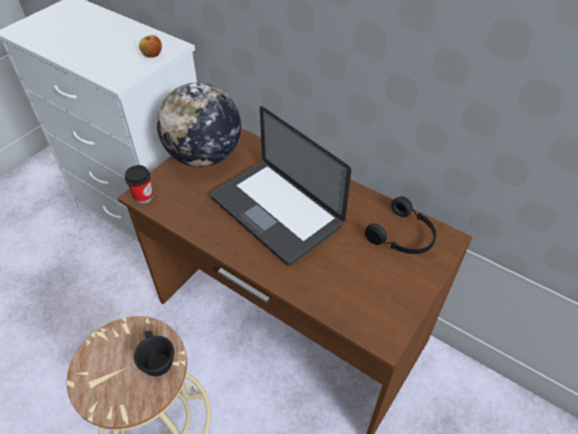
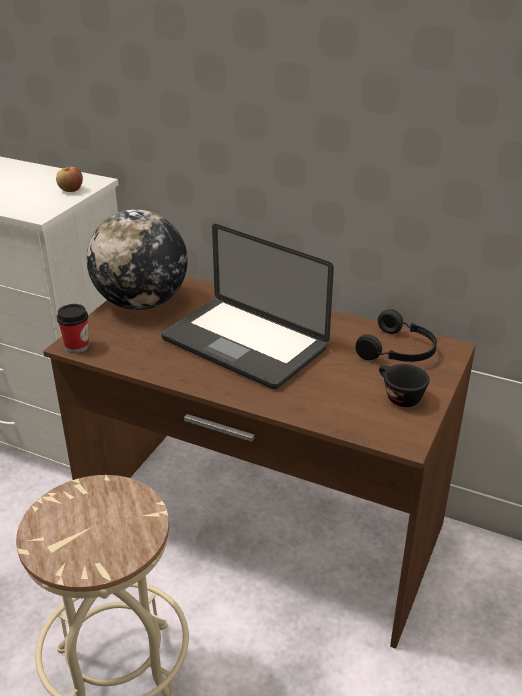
camera: 10 degrees left, 15 degrees down
black cup [134,331,174,376] -> black cup moved to [379,364,430,407]

